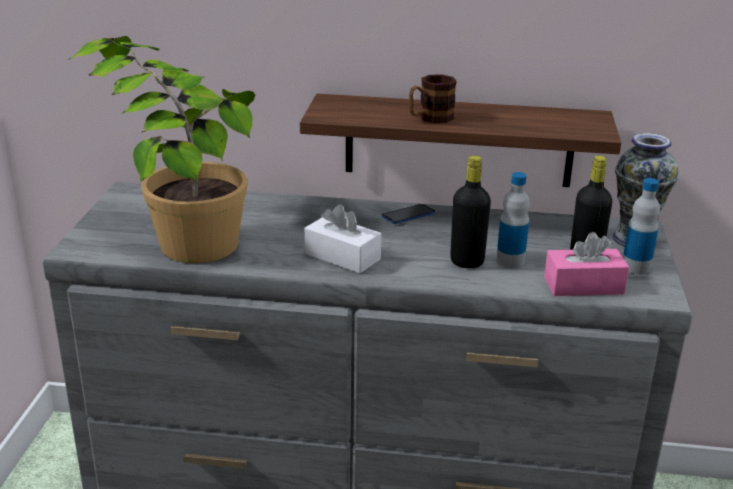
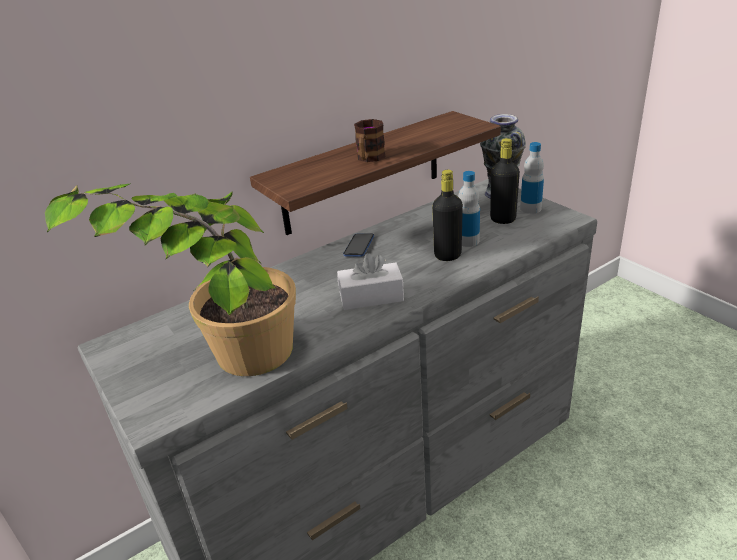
camera: 40 degrees left, 5 degrees up
pink tissue box [544,232,629,296] -> none

